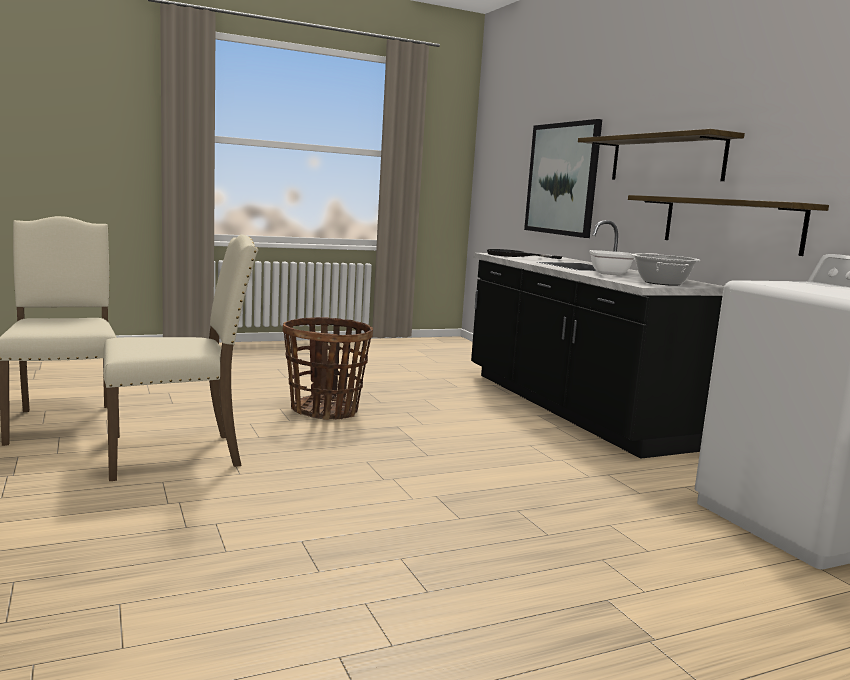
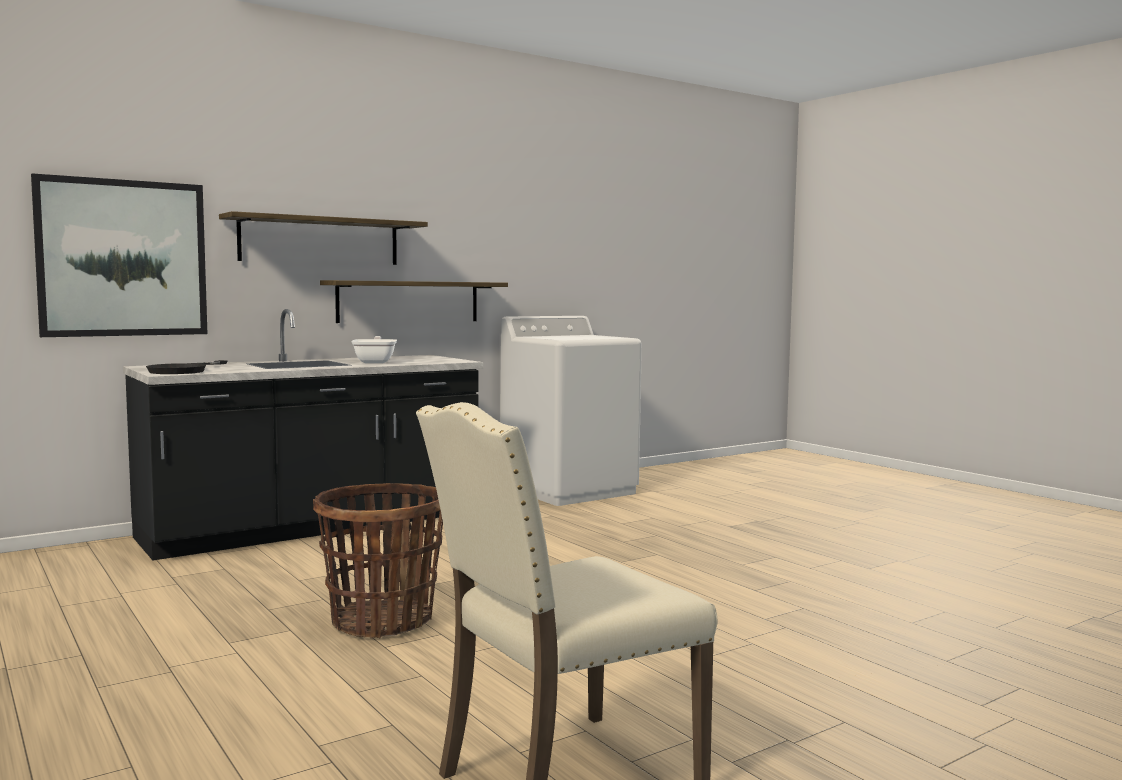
camera: 100 degrees left, 5 degrees down
beige chair [103,234,258,481] -> none
cooking pot [631,254,700,286] -> none

